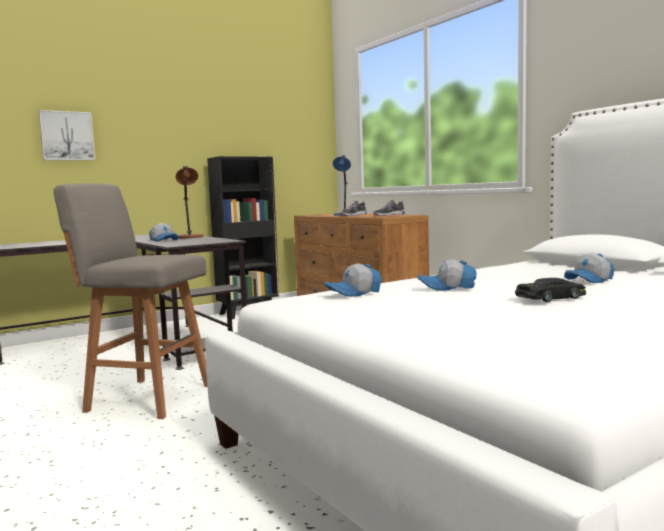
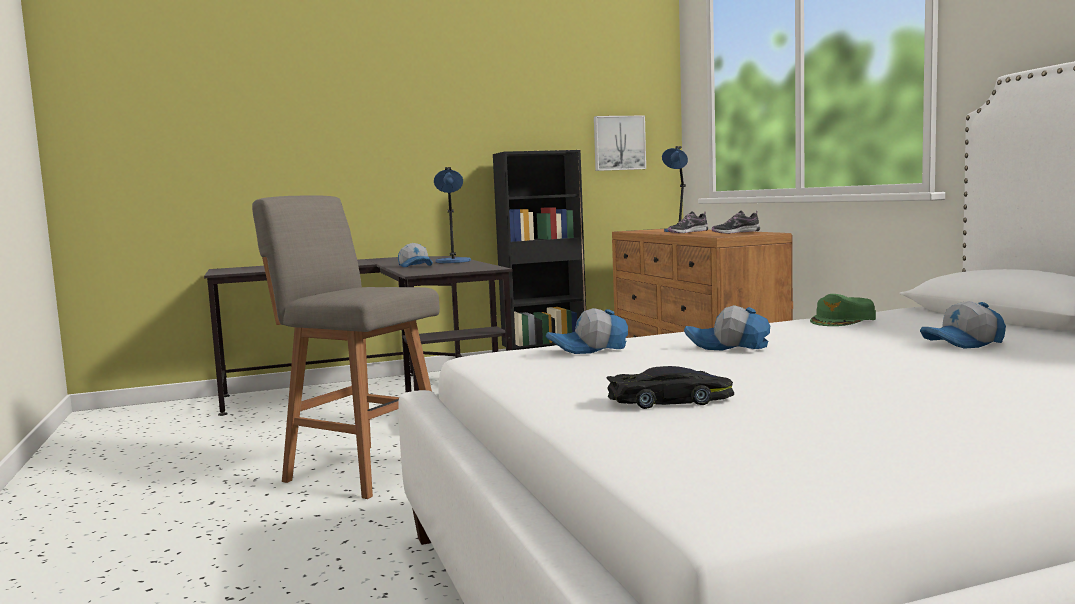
camera: 15 degrees right, 0 degrees up
picture [39,110,95,160] -> picture moved to [594,116,646,171]
brown table lamp [176,166,203,238] -> blue table lamp [434,167,471,263]
black toy car [515,278,586,302] -> black toy car moved to [606,366,734,409]
none -> green cap [810,294,876,326]

